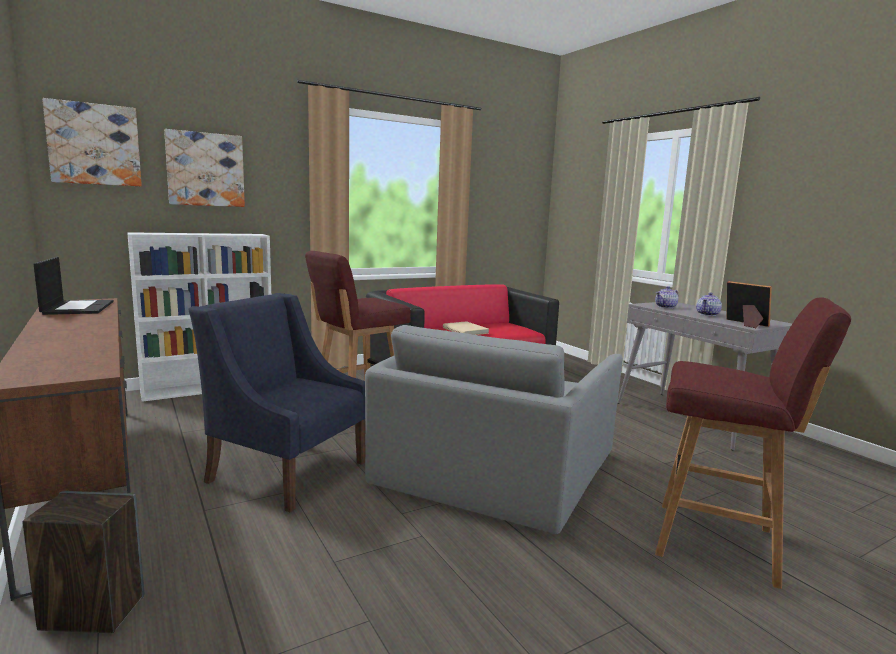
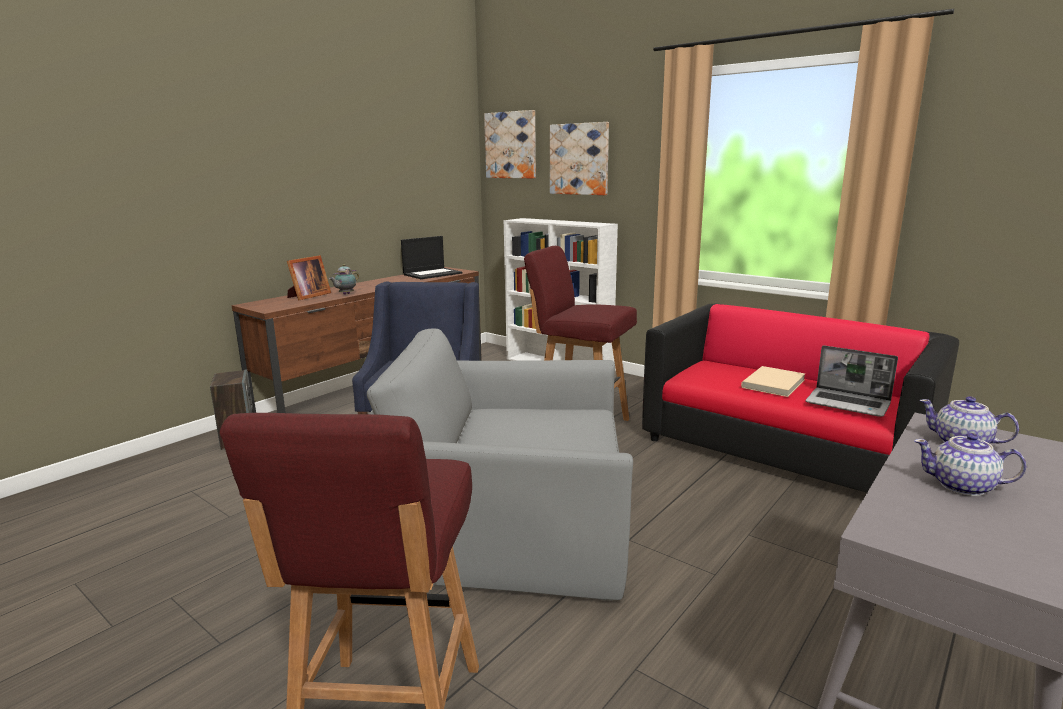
camera: 70 degrees right, 5 degrees up
picture frame [726,281,772,328] -> picture frame moved to [287,255,331,301]
none -> teapot [329,264,359,295]
none -> laptop [806,345,898,417]

